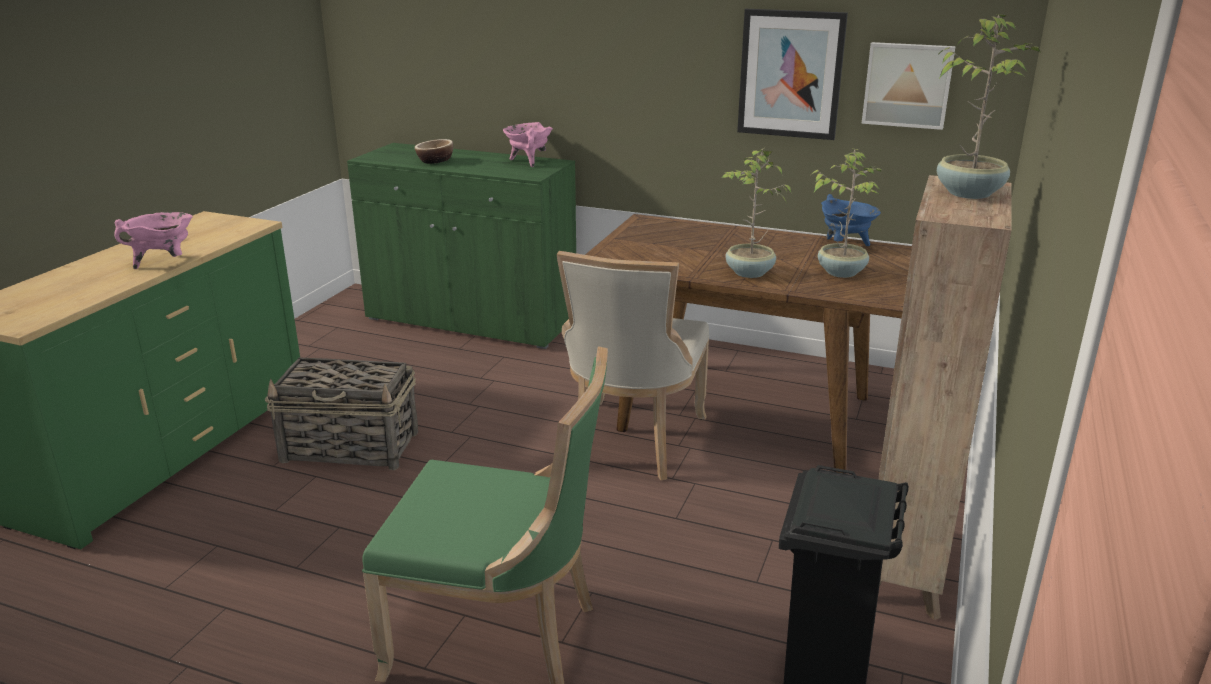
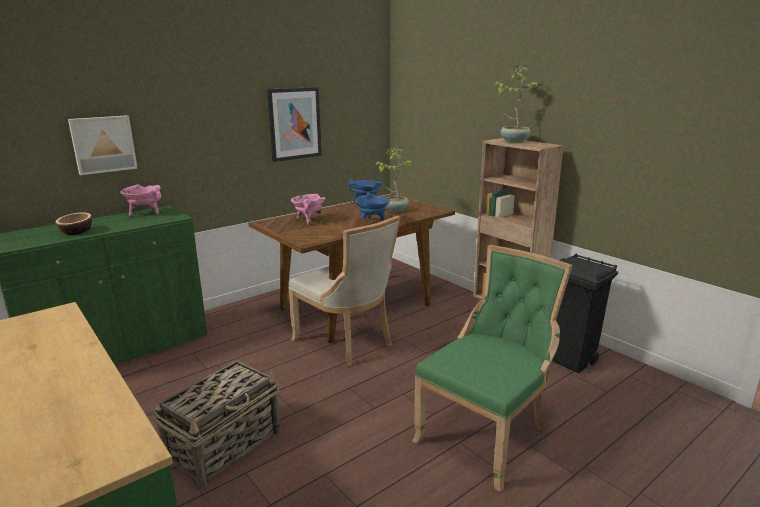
camera: 60 degrees left, 5 degrees down
pink cooking pot [114,212,193,269] -> pink cooking pot moved to [291,194,326,225]
potted plant [721,148,791,278] -> blue cooking pot [355,192,390,221]
picture [862,42,956,130] -> picture moved to [68,115,138,175]

